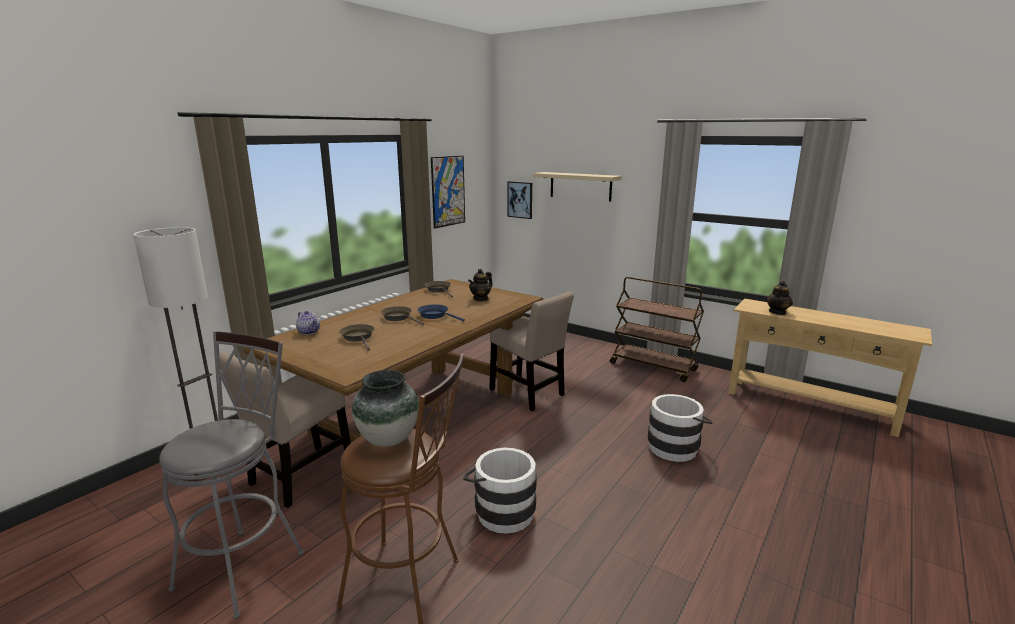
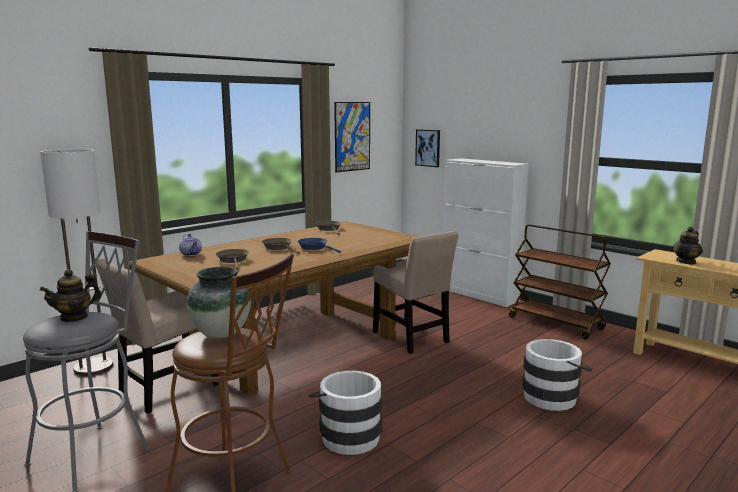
camera: 10 degrees right, 5 degrees down
teapot [468,269,493,301] -> teapot moved to [40,269,102,322]
beige shelf [533,172,622,202] -> none
none -> white cabinet [443,158,529,307]

